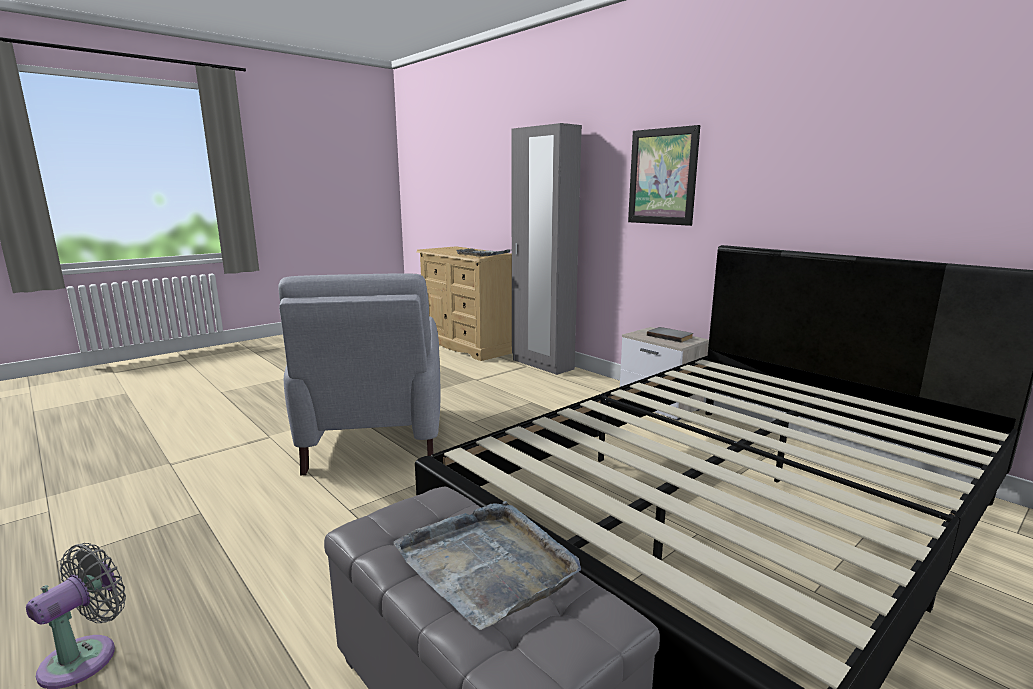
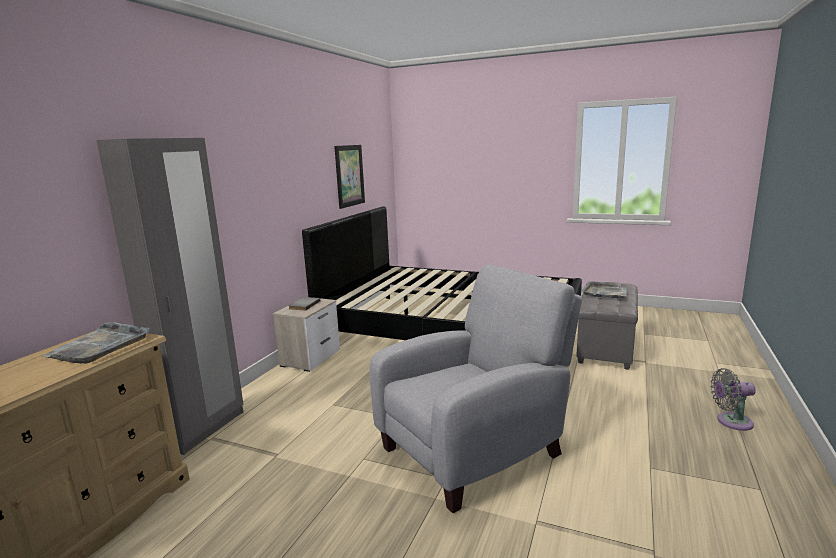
camera: 115 degrees left, 0 degrees up
picture [628,125,700,226] -> picture moved to [334,145,365,209]

